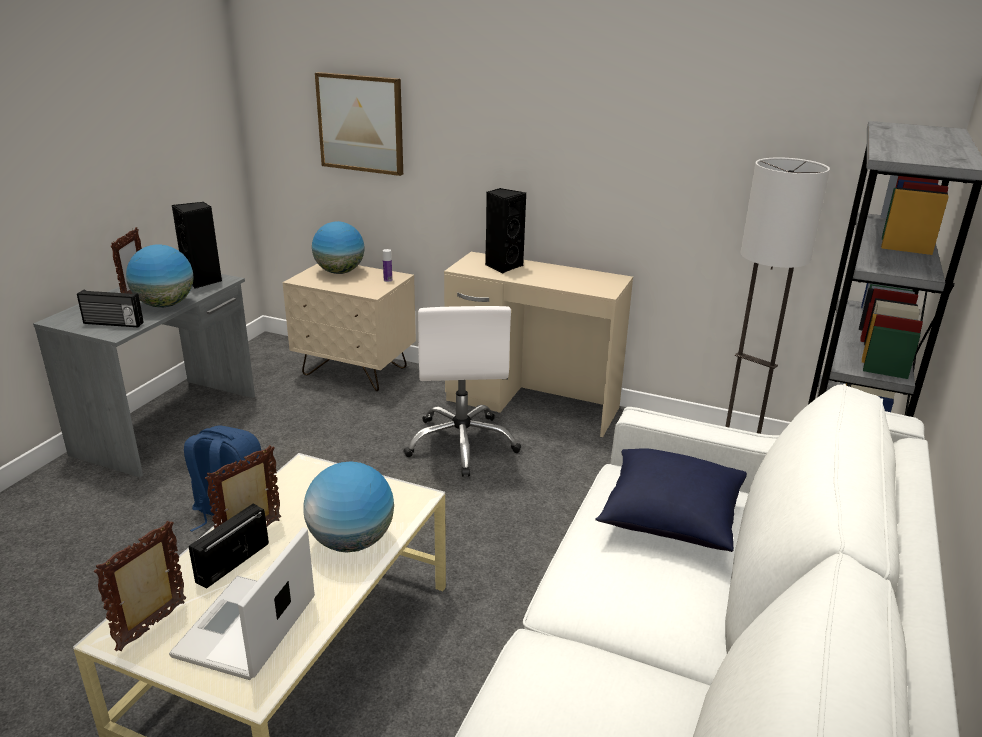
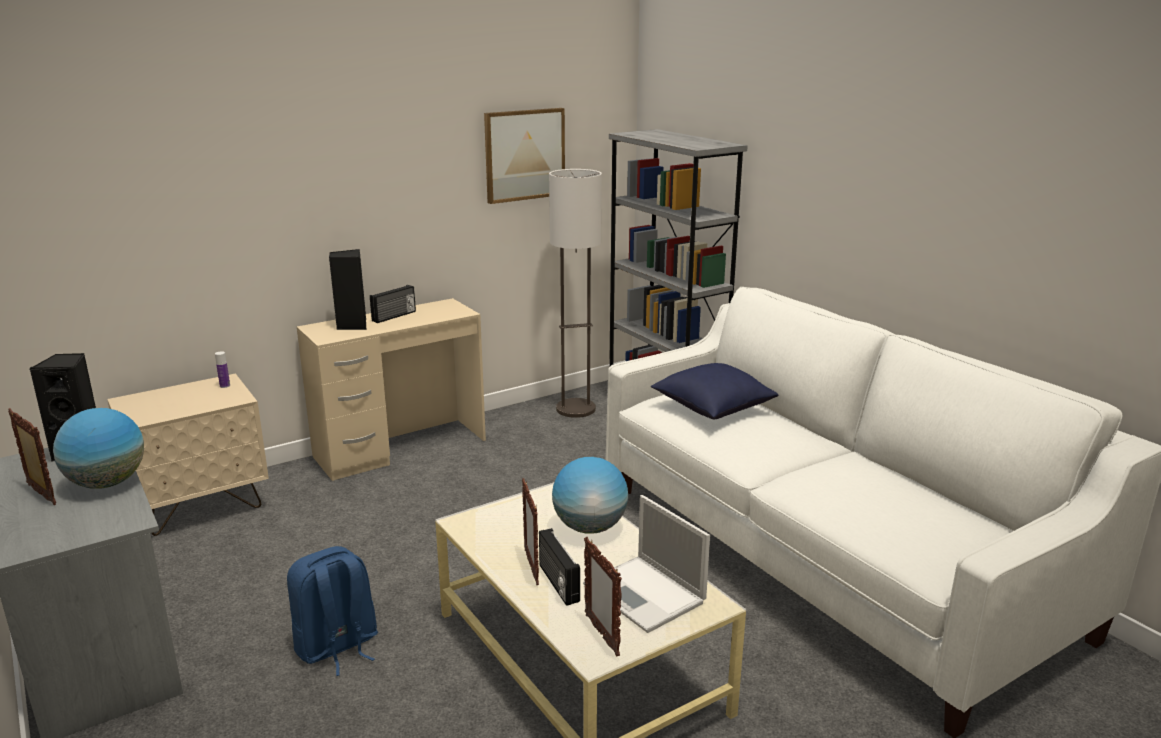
camera: 55 degrees left, 5 degrees down
radio [77,290,144,327] -> radio moved to [370,285,416,323]
globe [312,221,364,274] -> none
picture [315,72,403,176] -> picture moved to [484,108,565,204]
white office chair [403,306,521,477] -> none

